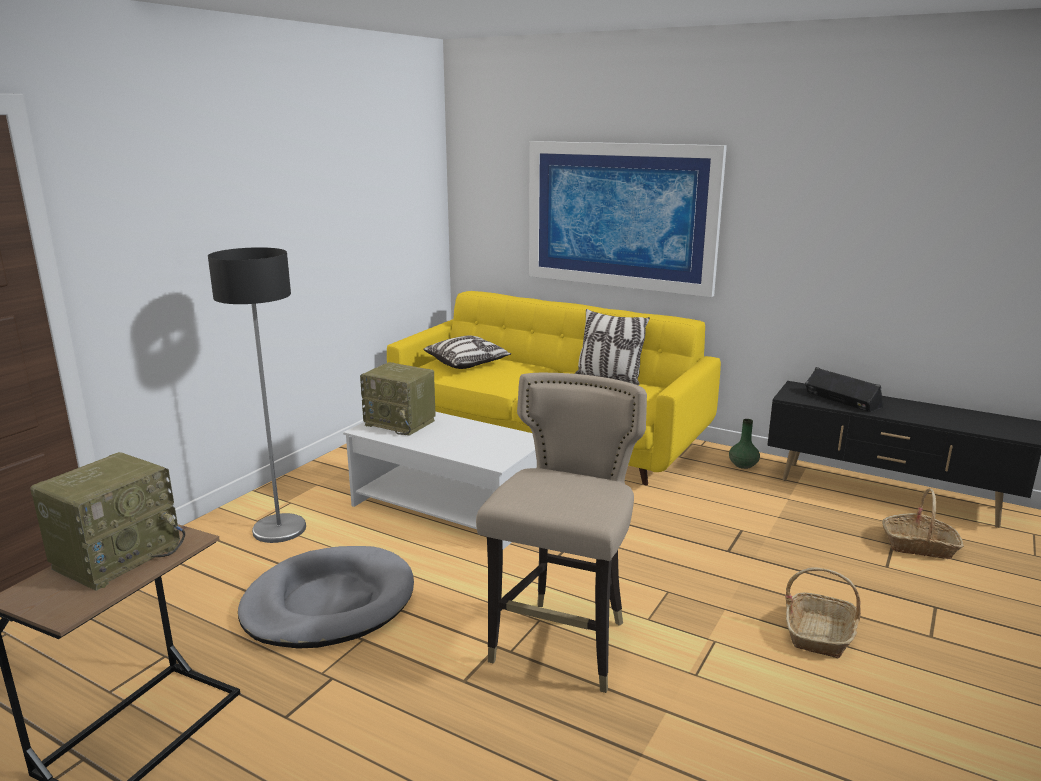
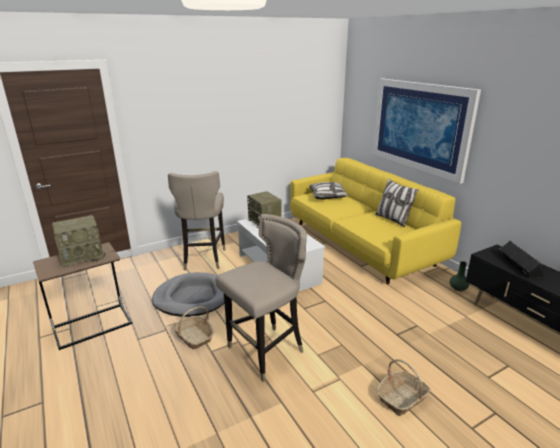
camera: 30 degrees right, 5 degrees up
floor lamp [208,247,306,543] -> beige stool [168,171,225,270]
basket [882,488,964,559] -> basket moved to [172,306,214,350]

